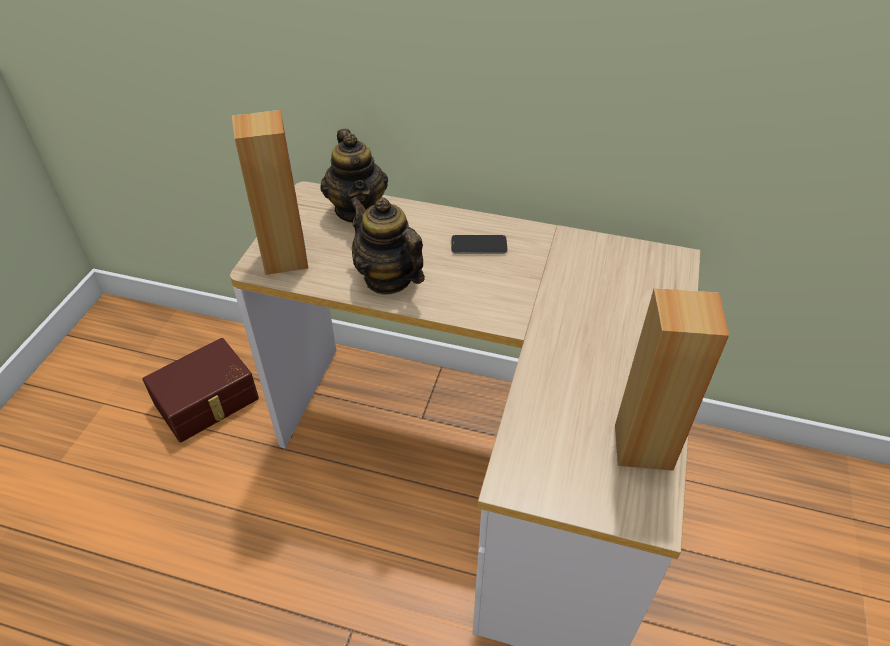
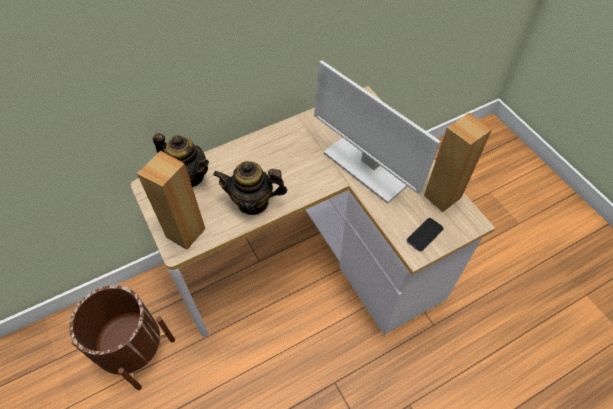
camera: 45 degrees left, 10 degrees up
brown storage box [142,338,259,442] -> brown planter [69,285,175,390]
phone [451,235,507,254] -> phone moved to [407,218,444,252]
none -> monitor [314,60,441,204]

